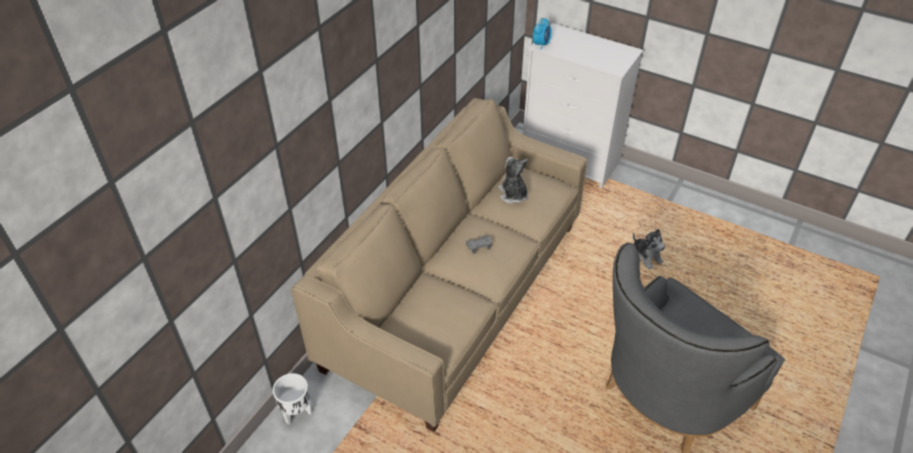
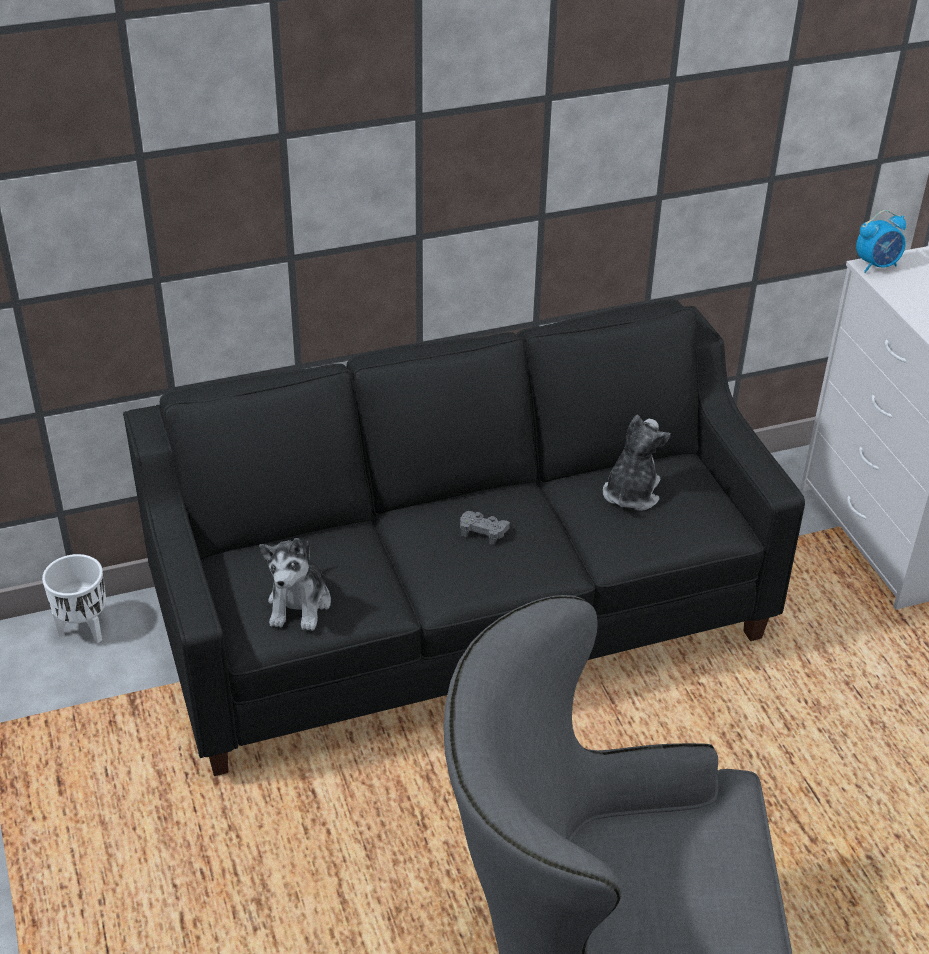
camera: 40 degrees right, 5 degrees down
beige sofa [291,98,587,432] -> black sofa [123,299,805,776]
plush toy [633,229,665,269] -> plush toy moved to [259,538,331,631]

